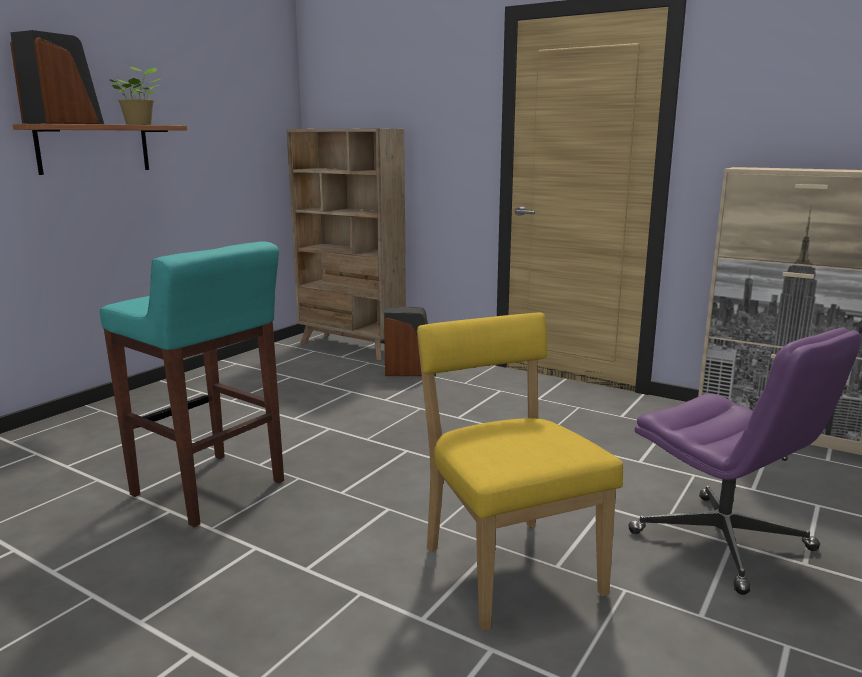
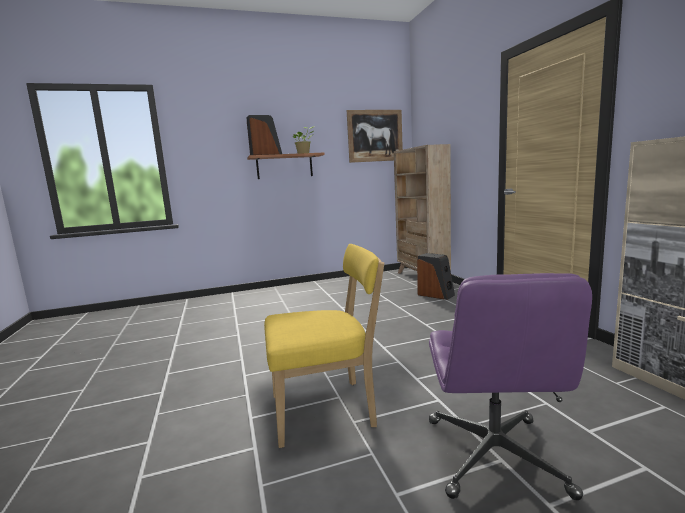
camera: 40 degrees right, 5 degrees down
turquoise stool [100,241,284,527] -> none
yellow chair [417,313,623,631] -> yellow chair turned 60 degrees clockwise [264,244,384,448]
none -> picture [347,110,403,163]

